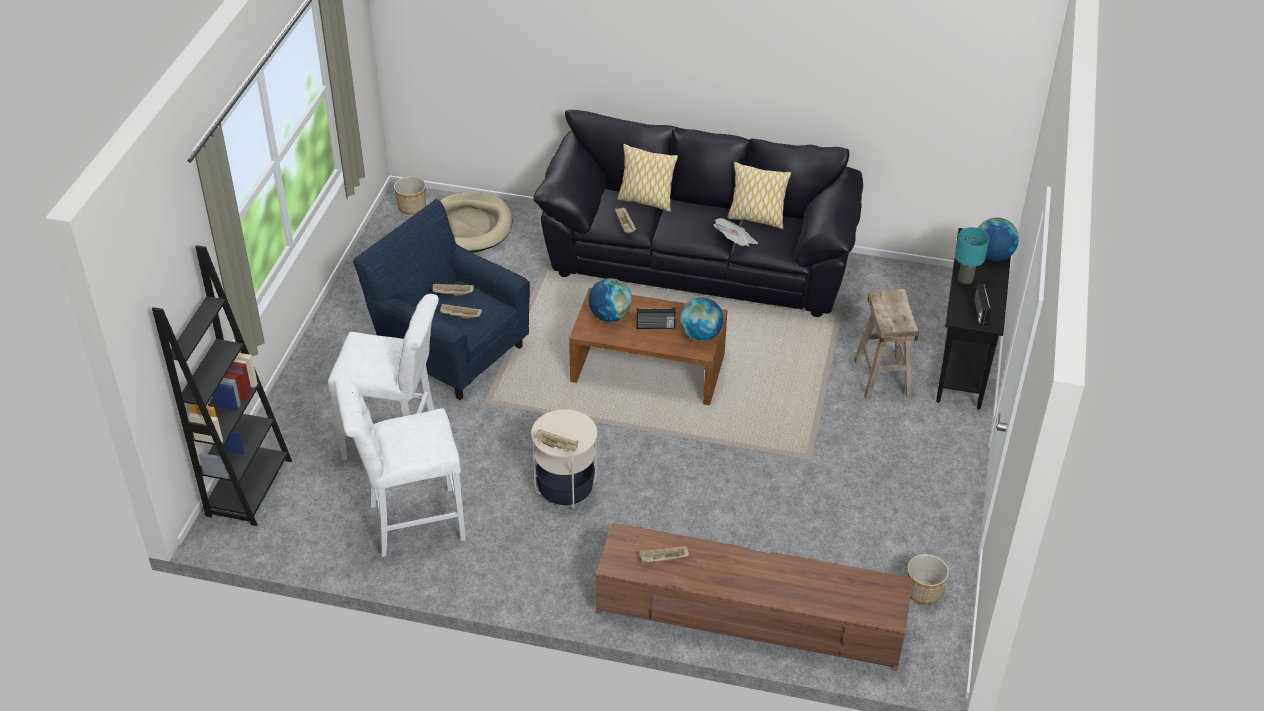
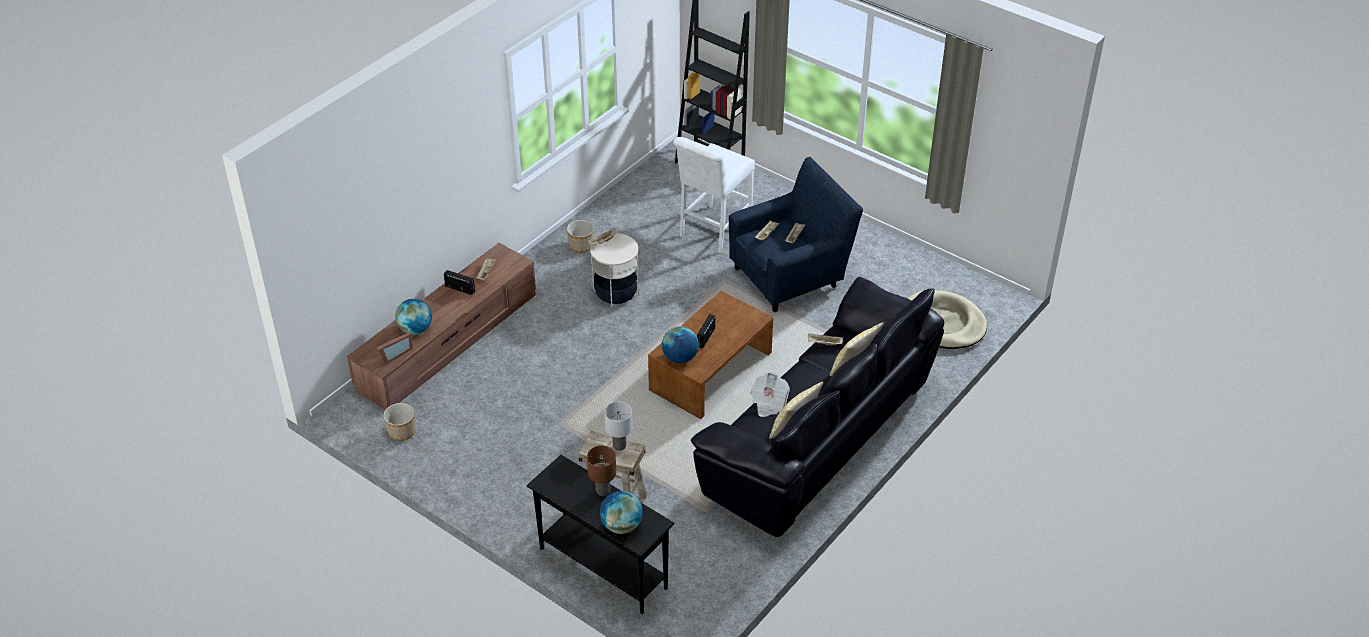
camera: 115 degrees right, 0 degrees up
white stool [335,377,466,557] -> none
planter [394,176,426,215] -> planter moved to [567,220,594,253]
globe [588,278,632,322] -> globe moved to [395,299,432,335]
turquoise table lamp [955,227,989,284] -> brown table lamp [587,446,616,496]
radio [974,284,991,327] -> radio moved to [444,270,475,295]
none -> picture frame [376,332,413,364]
none -> white table lamp [605,402,633,451]

